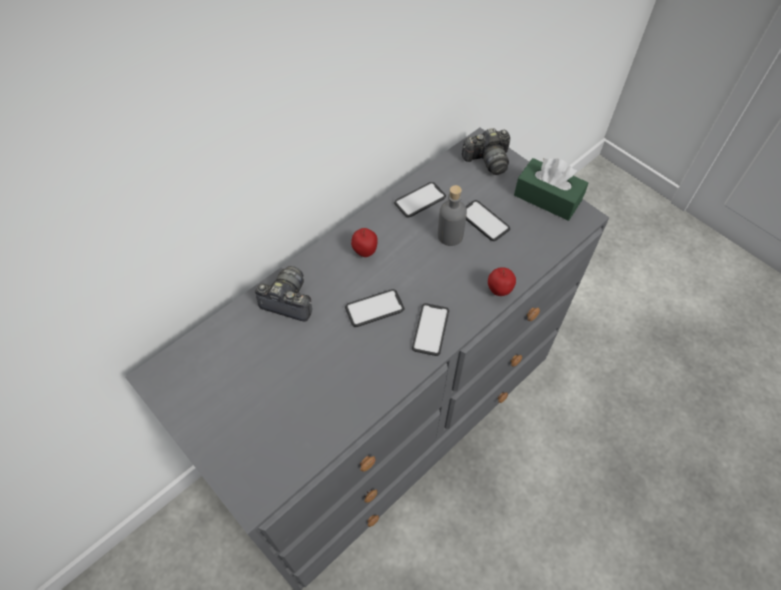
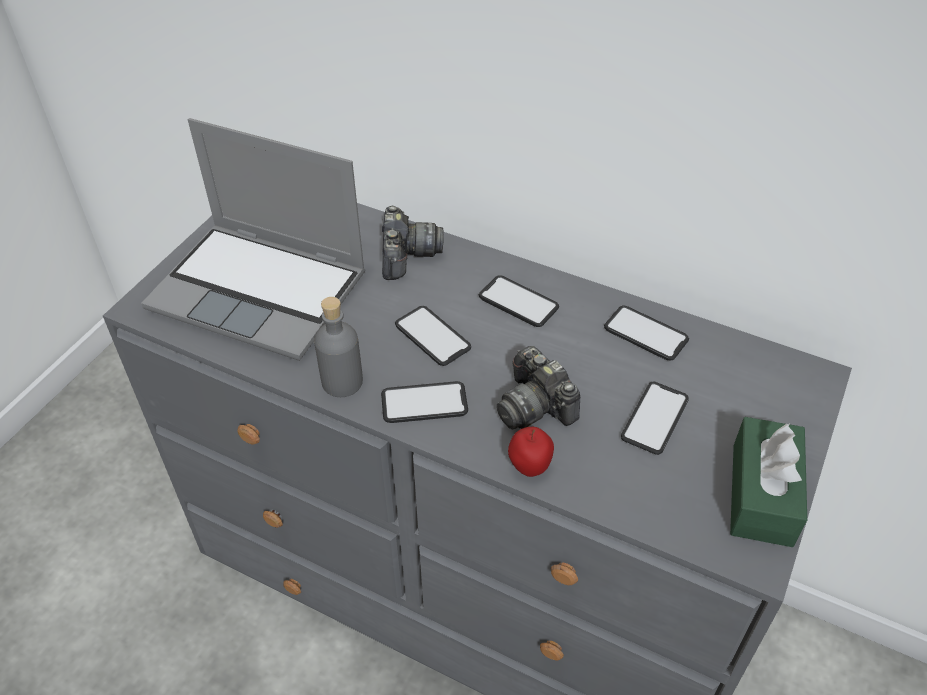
camera: 70 degrees right, 10 degrees down
apple [351,228,378,257] -> phone [479,275,559,327]
grey bottle [438,185,467,246] -> grey bottle moved to [314,297,363,397]
camera [462,128,510,175] -> camera moved to [497,346,580,429]
none -> laptop [141,118,366,361]

